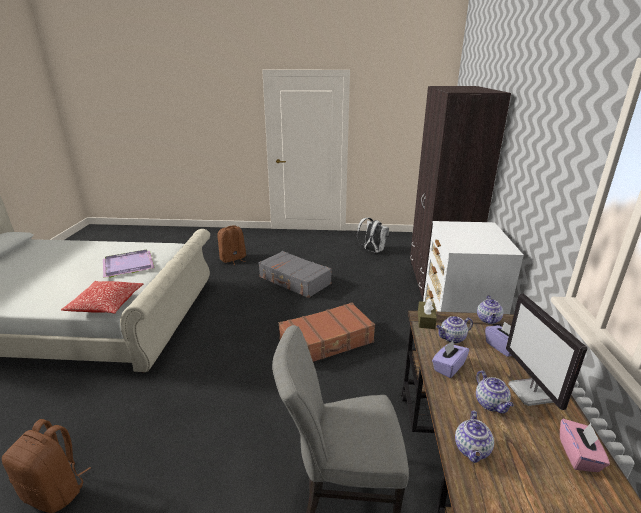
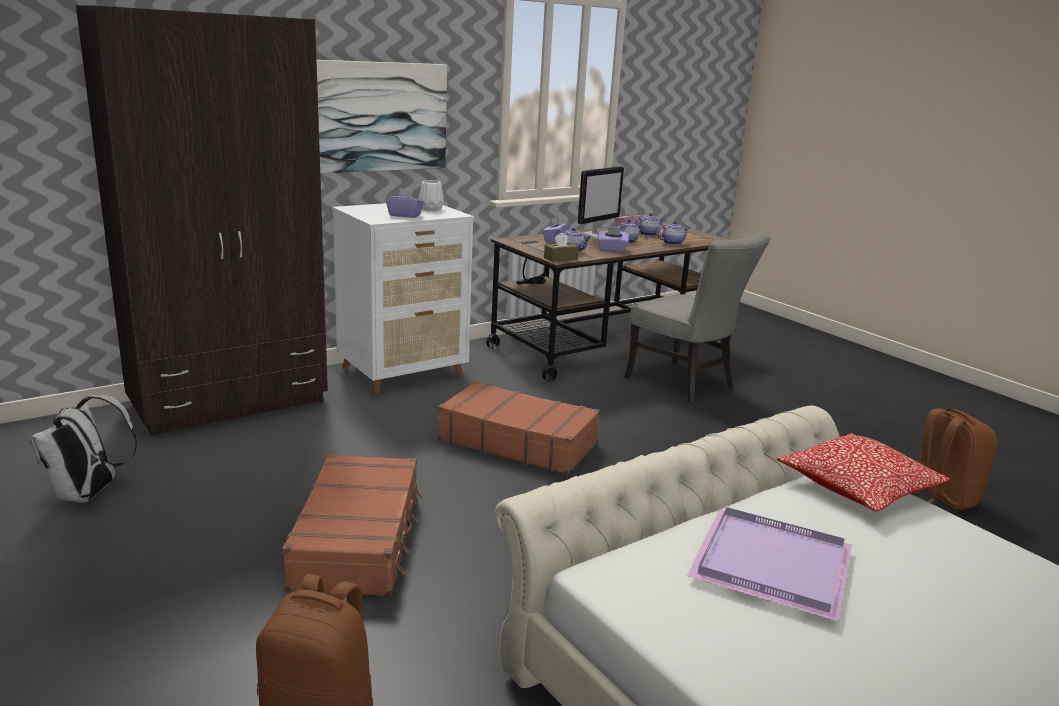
camera: 130 degrees left, 5 degrees down
grey suitcase [258,251,332,298] -> brown suitcase [282,454,422,596]
teapot [477,295,503,324] -> teapot moved to [634,213,665,236]
none -> picture [317,60,447,173]
none -> purple tissue box [386,188,424,218]
none -> white vase [418,180,444,211]

